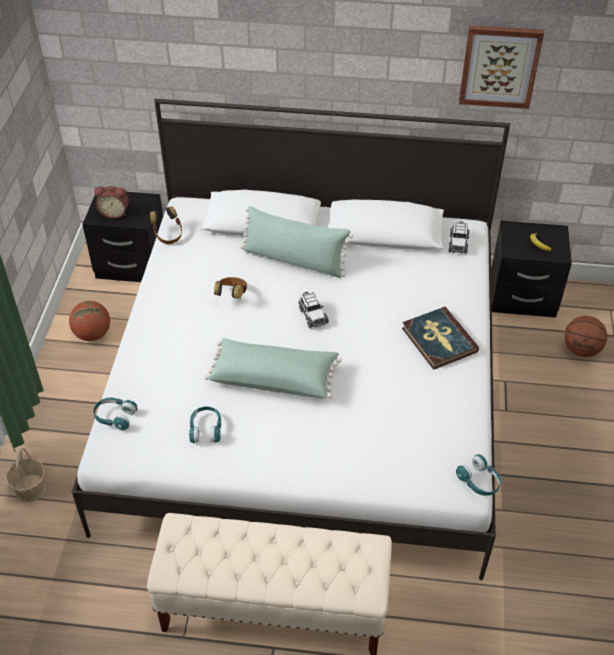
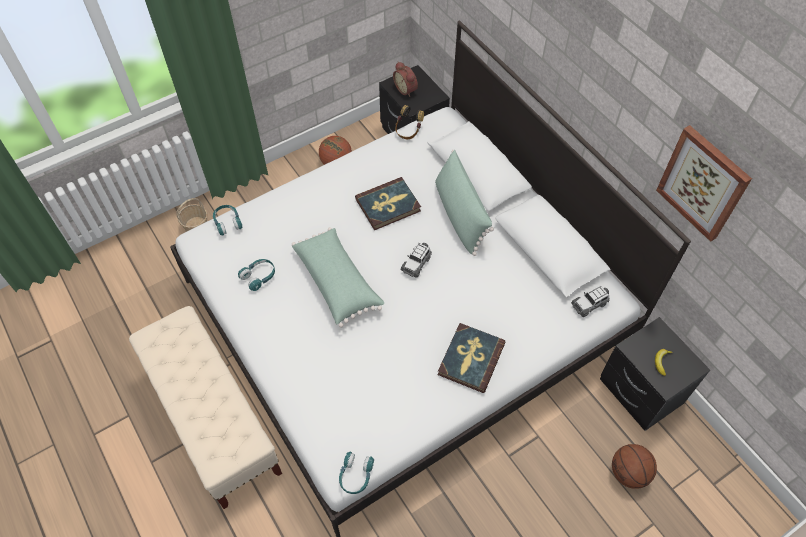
camera: 50 degrees right, 10 degrees up
headphones [214,277,247,299] -> book [355,177,421,230]

